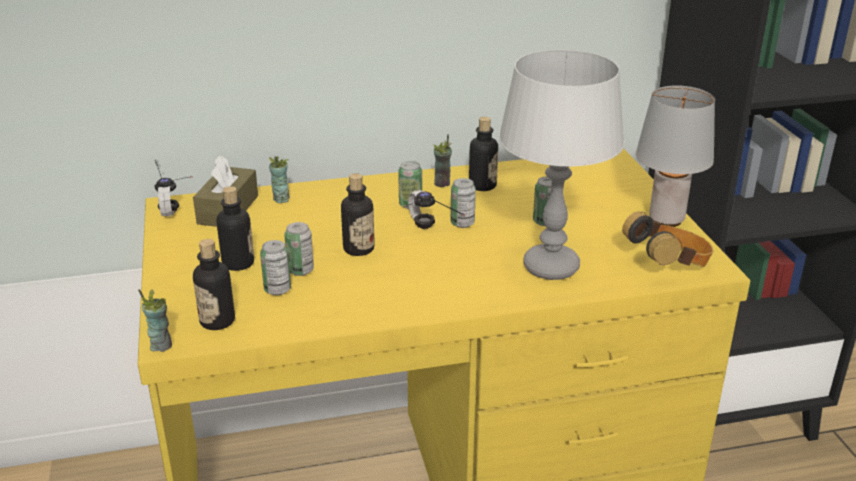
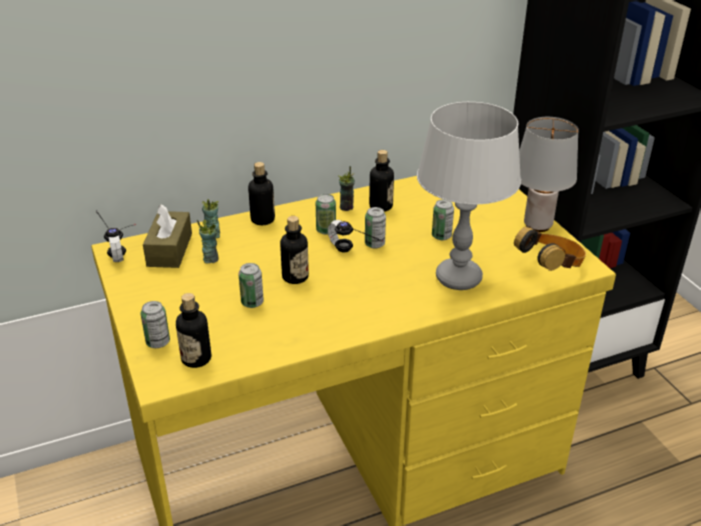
camera: 10 degrees left, 5 degrees up
cup [138,289,172,352] -> cup moved to [197,219,219,263]
bottle [216,186,254,271] -> bottle moved to [248,162,275,225]
can [260,240,291,295] -> can moved to [141,301,170,348]

